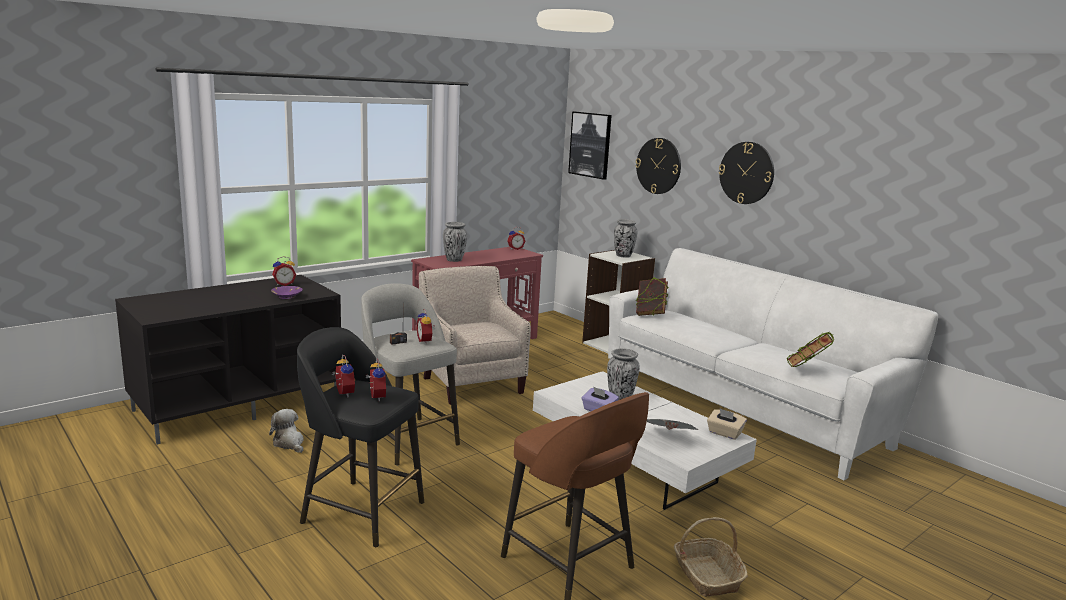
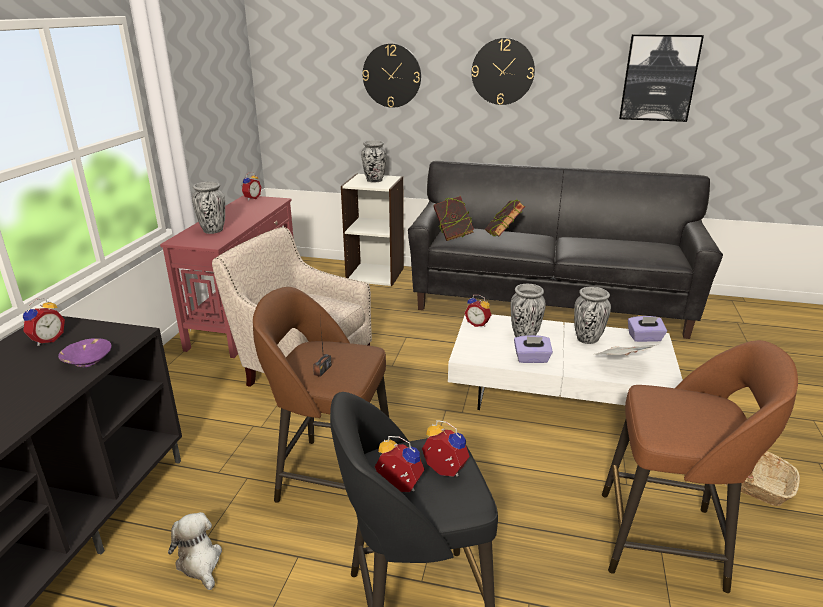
camera: 35 degrees left, 10 degrees up
plush toy [269,409,304,453] -> plush toy turned 45 degrees clockwise [168,512,222,590]
grey stool [361,283,460,466] -> brown stool [253,287,389,503]
alarm clock [417,309,435,344] -> alarm clock moved to [465,295,491,327]
picture [568,112,612,180] -> picture moved to [619,34,704,122]
white sofa [608,248,938,480] -> black sofa [408,161,723,339]
beige tissue box [707,408,747,440] -> purple tissue box [628,316,667,342]
book [787,332,834,367] -> book moved to [485,199,525,237]
none -> vase [574,287,611,344]

